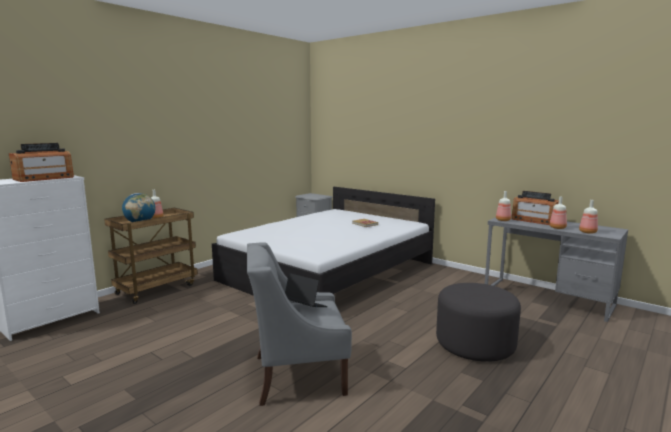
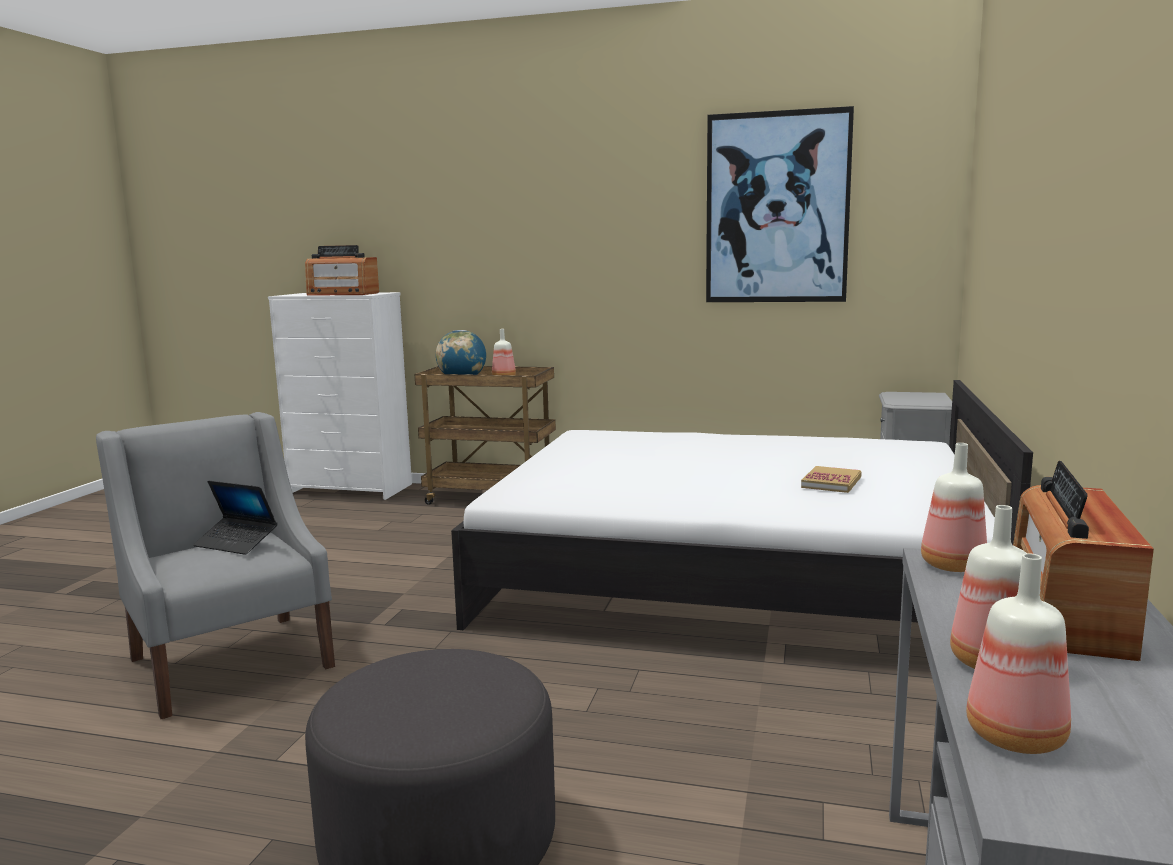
camera: 65 degrees right, 0 degrees up
laptop [285,273,327,307] -> laptop turned 105 degrees clockwise [193,481,277,555]
none -> picture [706,106,854,302]

